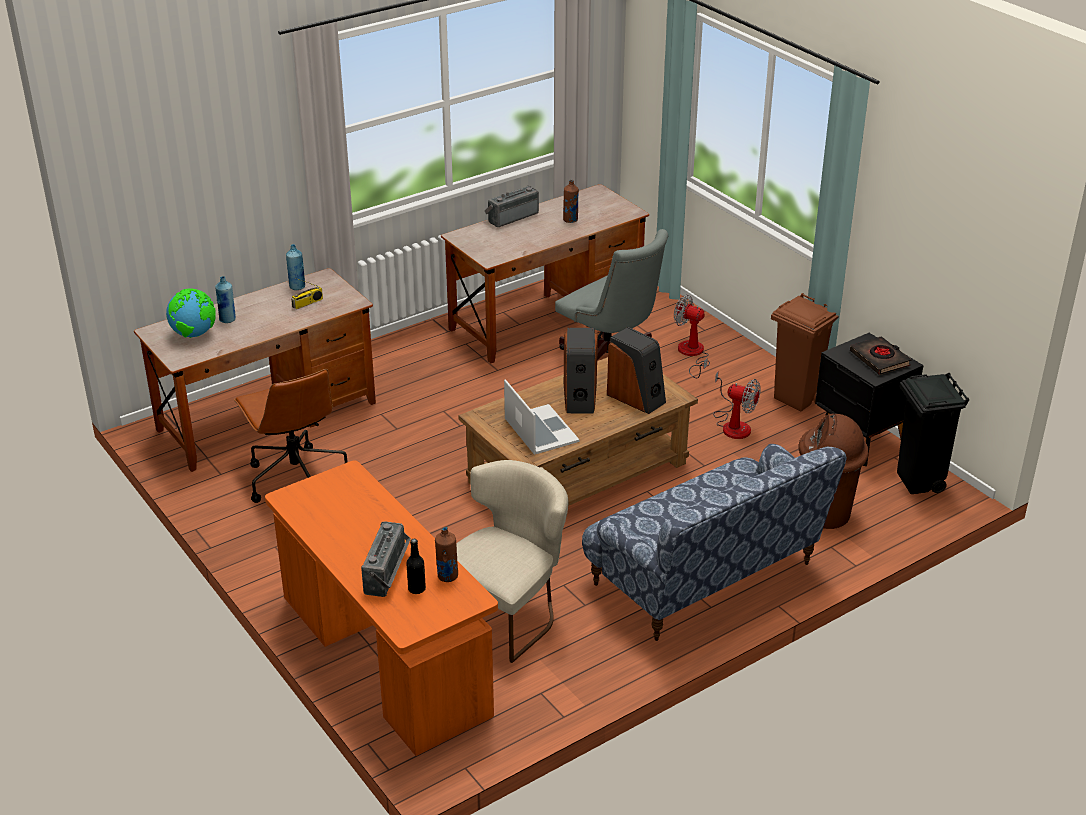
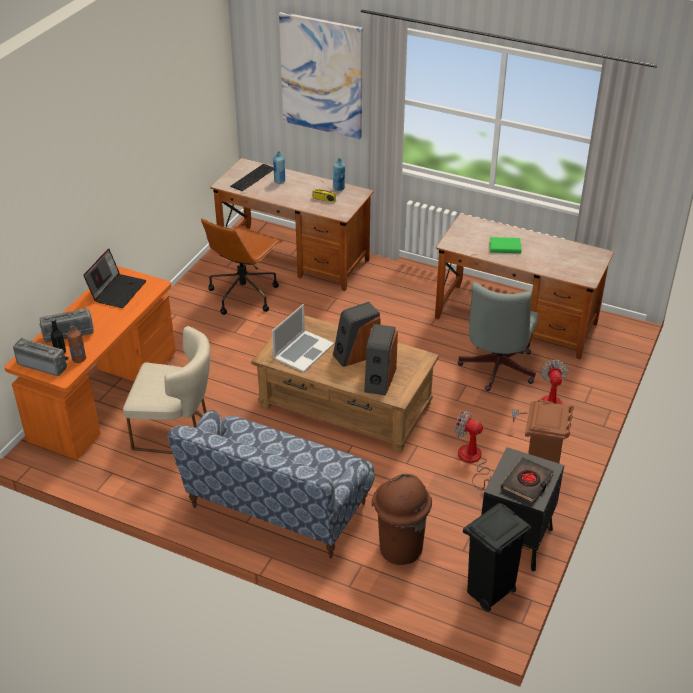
camera: 60 degrees right, 5 degrees up
globe [166,289,216,338] -> keyboard [230,164,274,191]
radio [485,186,539,227] -> radio moved to [13,338,69,376]
brown bottle [563,180,579,223] -> none
fan [713,371,761,439] -> fan turned 120 degrees clockwise [455,409,491,490]
none -> laptop [83,249,146,308]
none -> picture [279,12,363,139]
none -> green book [490,237,522,253]

